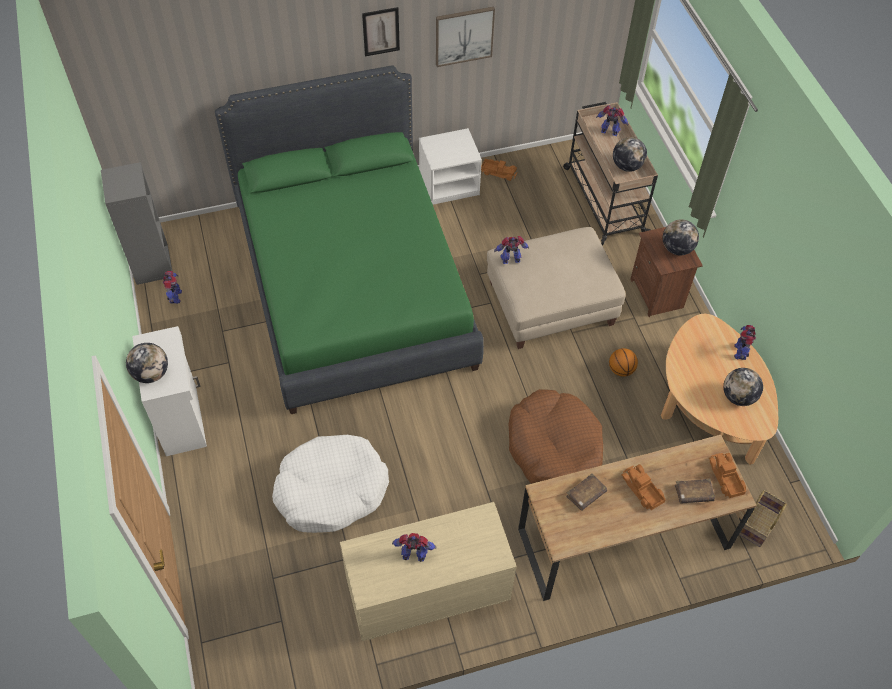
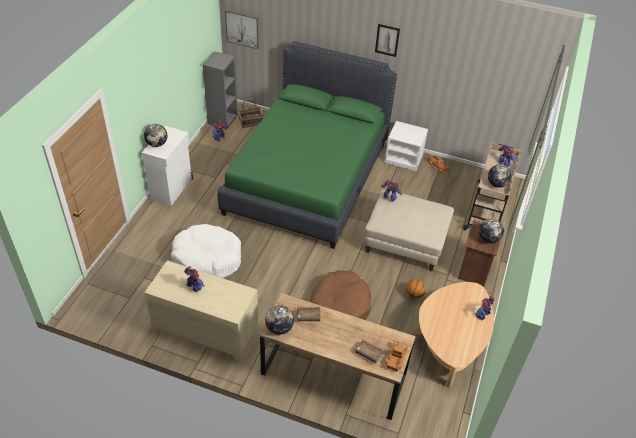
camera: 35 degrees right, 10 degrees down
picture [436,7,495,67] -> picture moved to [225,10,259,49]
toy truck [621,464,666,510] -> none
globe [723,368,763,406] -> globe moved to [265,305,294,335]
basket [739,490,787,547] -> basket moved to [238,98,263,128]

